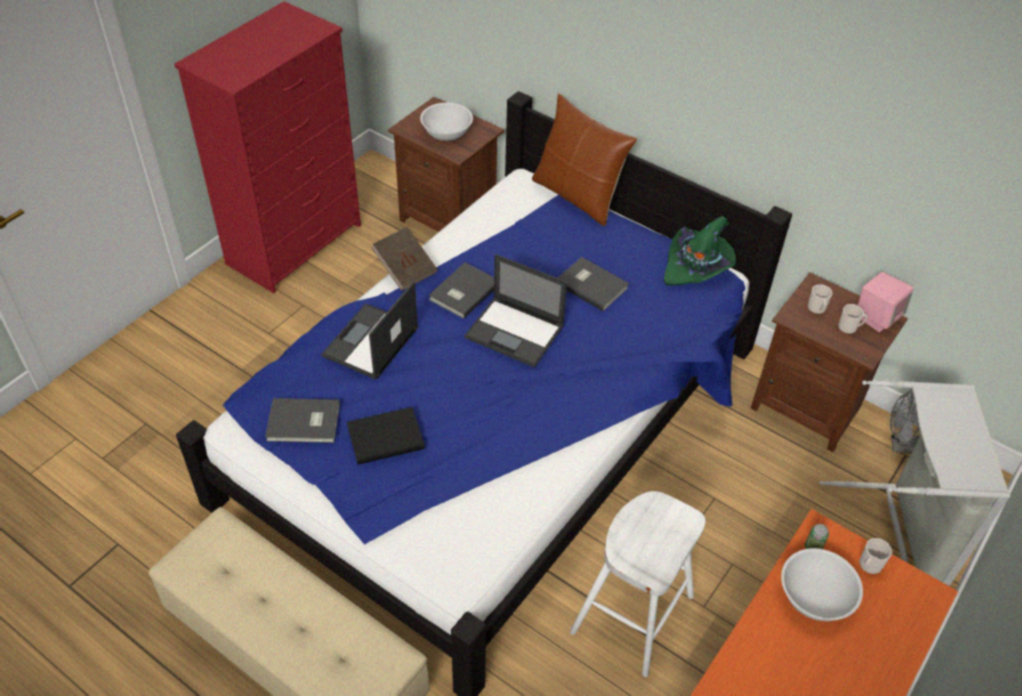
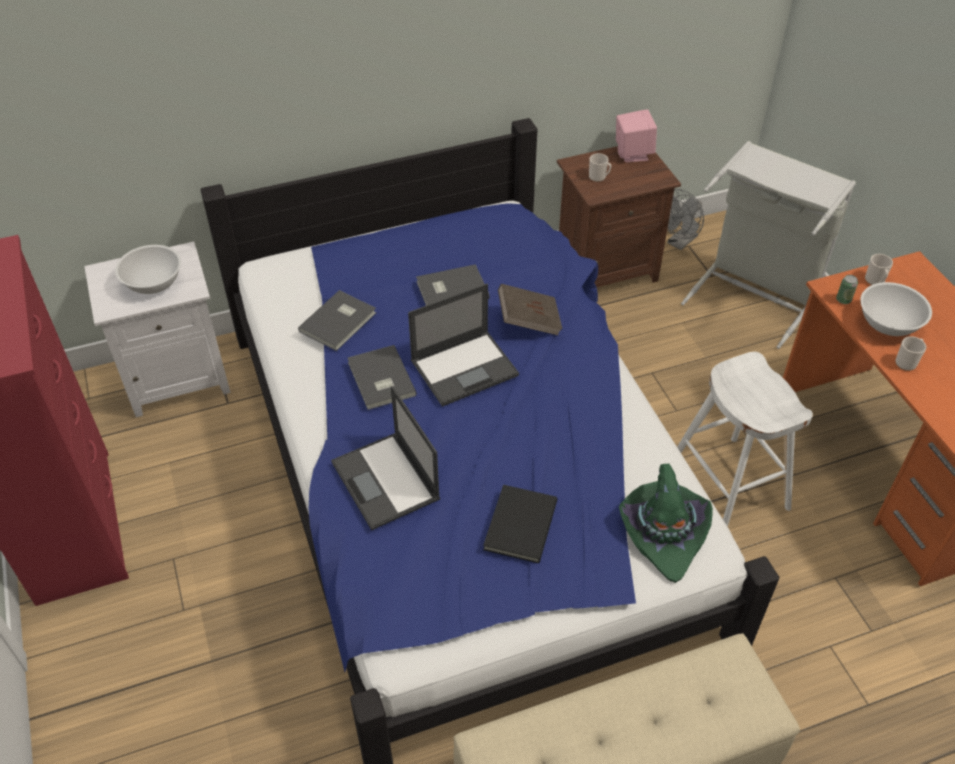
camera: 55 degrees left, 0 degrees up
grey book [265,398,340,443] -> grey book moved to [298,290,376,351]
brown book [372,227,438,291] -> brown book moved to [498,284,562,335]
brown nightstand [388,97,504,232] -> white nightstand [84,242,231,417]
brown pillow [532,94,637,226] -> none
green hat [664,216,736,286] -> green hat moved to [619,464,713,583]
mug [838,304,868,334] -> mug moved to [895,336,926,371]

